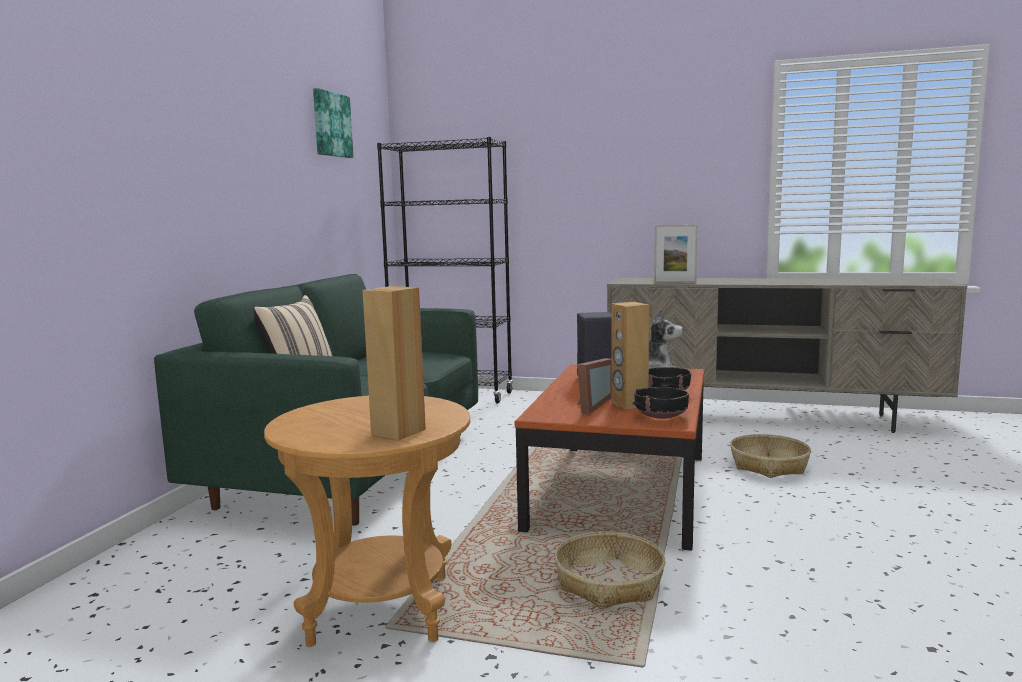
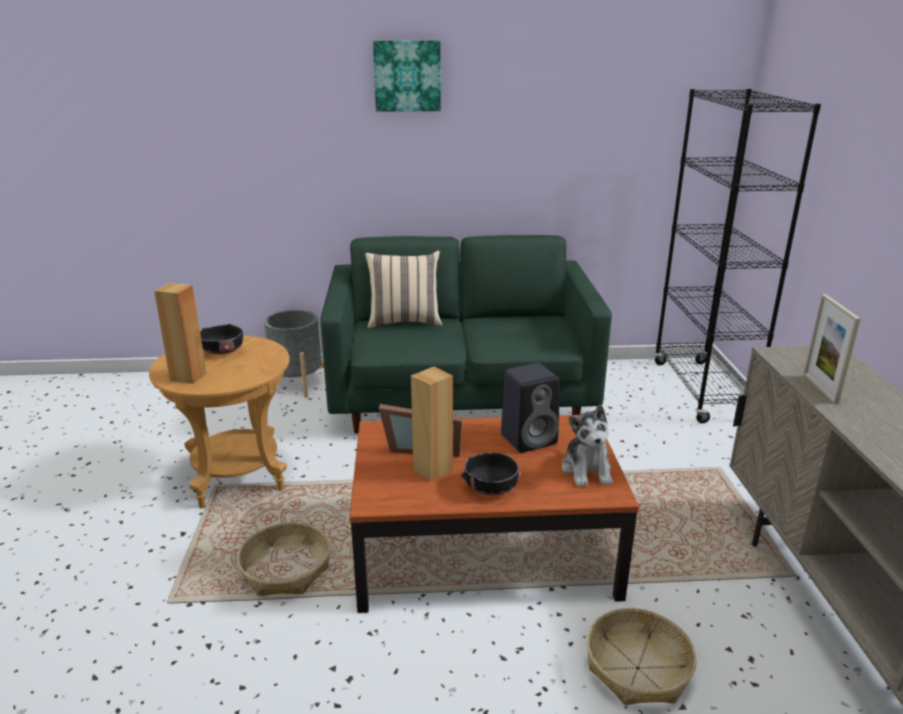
camera: 70 degrees right, 15 degrees up
picture [313,88,354,158] -> picture moved to [373,40,441,112]
black bowl [633,387,689,419] -> black bowl moved to [200,324,243,354]
none -> grey planter [264,310,325,398]

